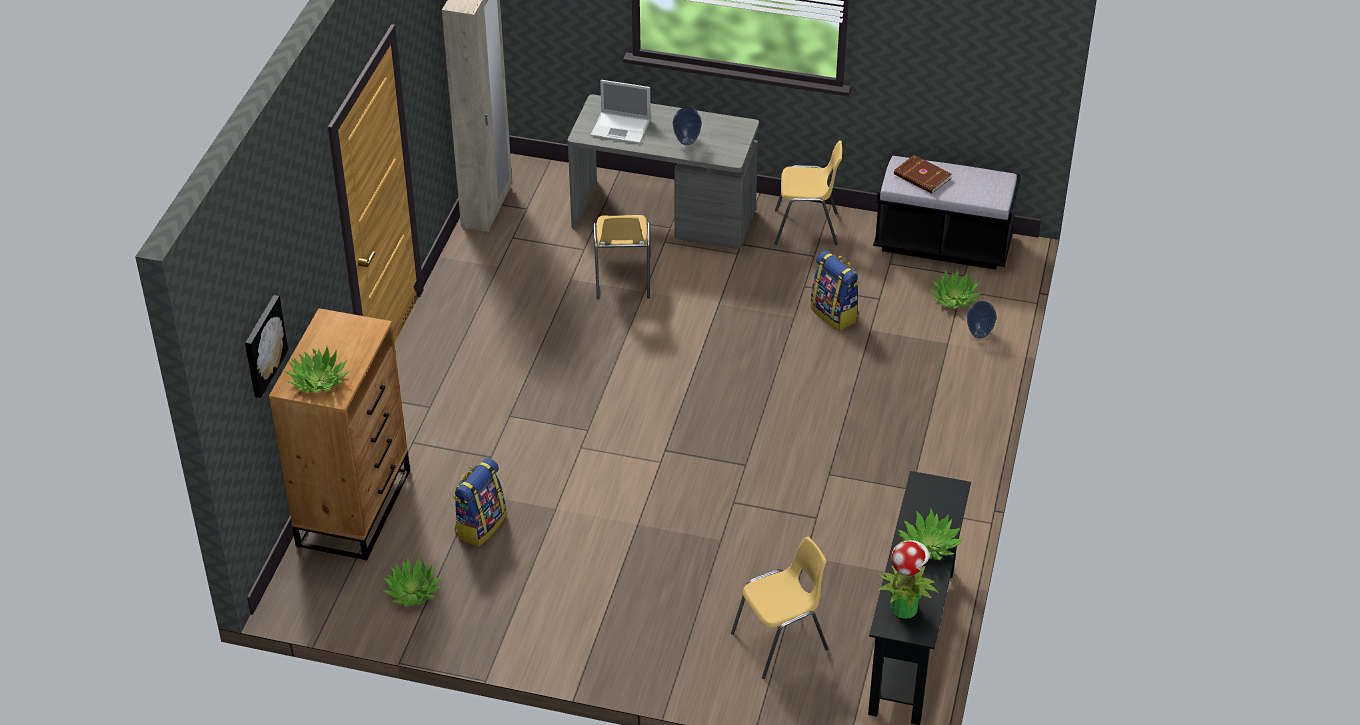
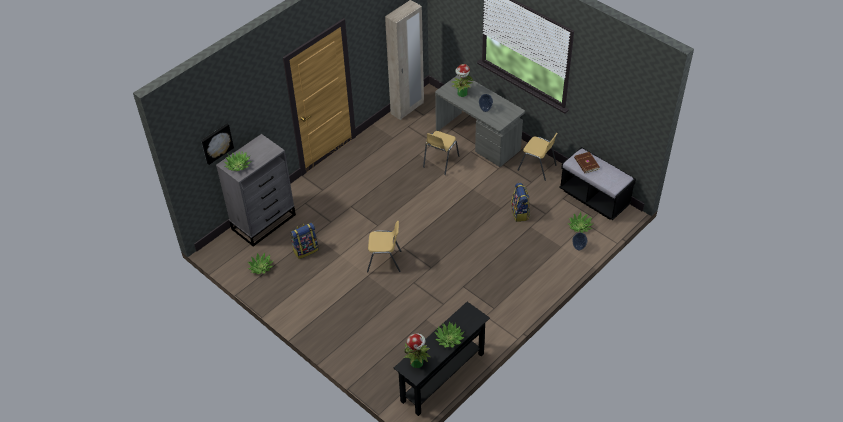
camera: 30 degrees right, 5 degrees up
brown dresser [269,308,410,560] -> grey dresser [216,134,296,247]
laptop [591,80,651,144] -> potted plant [451,64,474,97]
yellow chair [731,537,828,679] -> yellow chair moved to [367,221,401,273]

